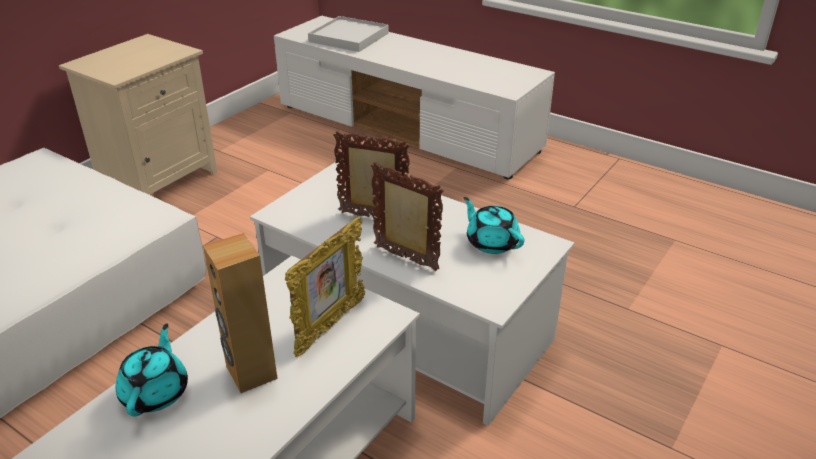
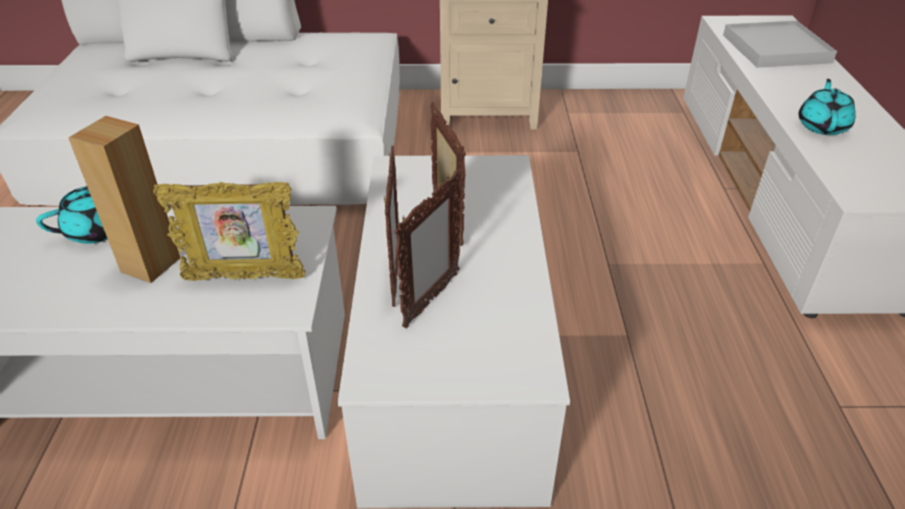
camera: 55 degrees right, 5 degrees up
turquoise teapot [463,197,524,254] -> turquoise teapot moved to [798,79,856,135]
none -> picture frame [394,170,461,328]

